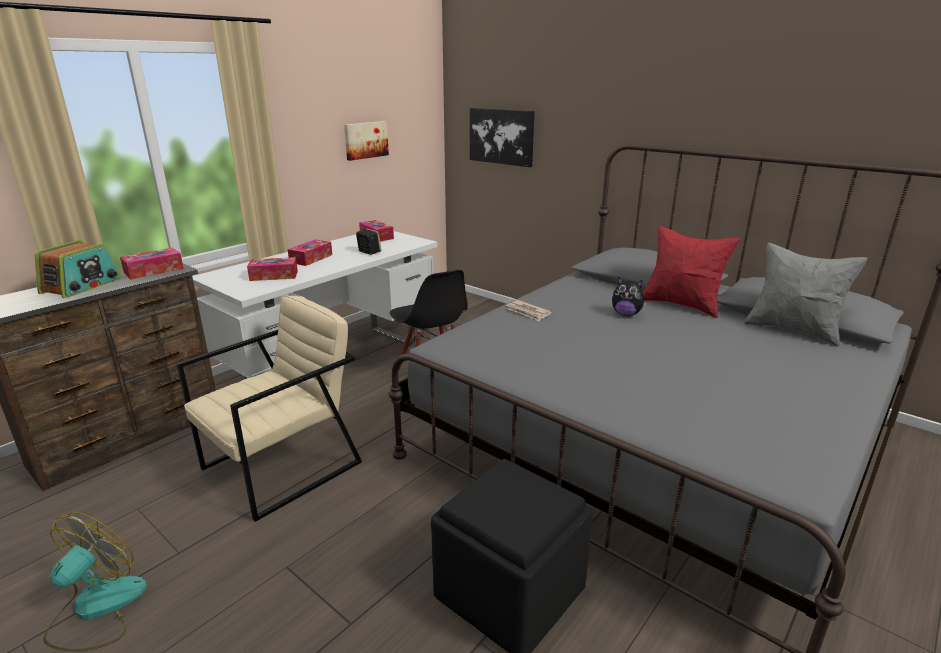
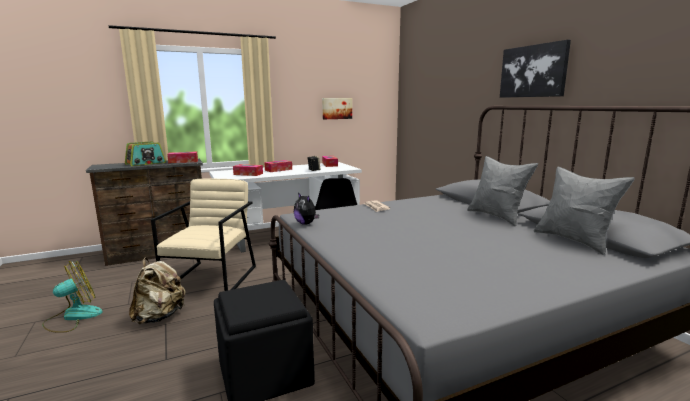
camera: 25 degrees right, 10 degrees down
beige armchair [176,295,362,522] -> beige armchair turned 60 degrees counterclockwise [151,179,256,291]
picture [470,108,534,167] -> picture moved to [500,40,571,98]
plush toy [612,277,648,316] -> plush toy moved to [294,193,319,225]
red pillow [643,226,740,318] -> grey pillow [467,156,538,226]
none -> beige backpack [129,257,186,324]

